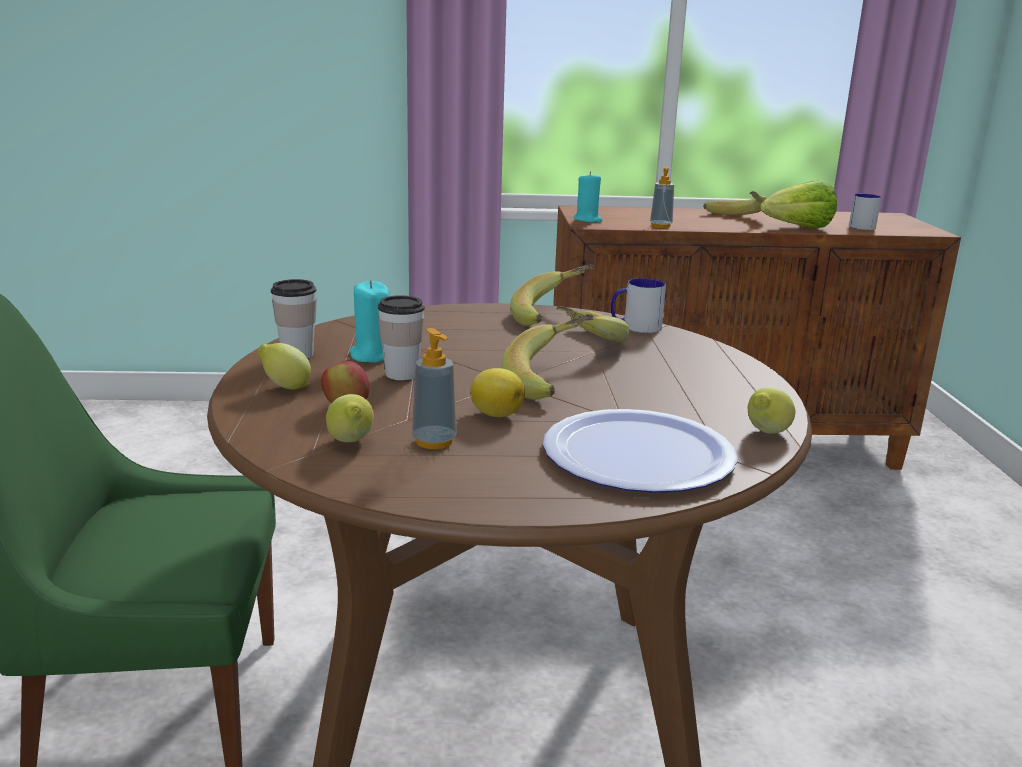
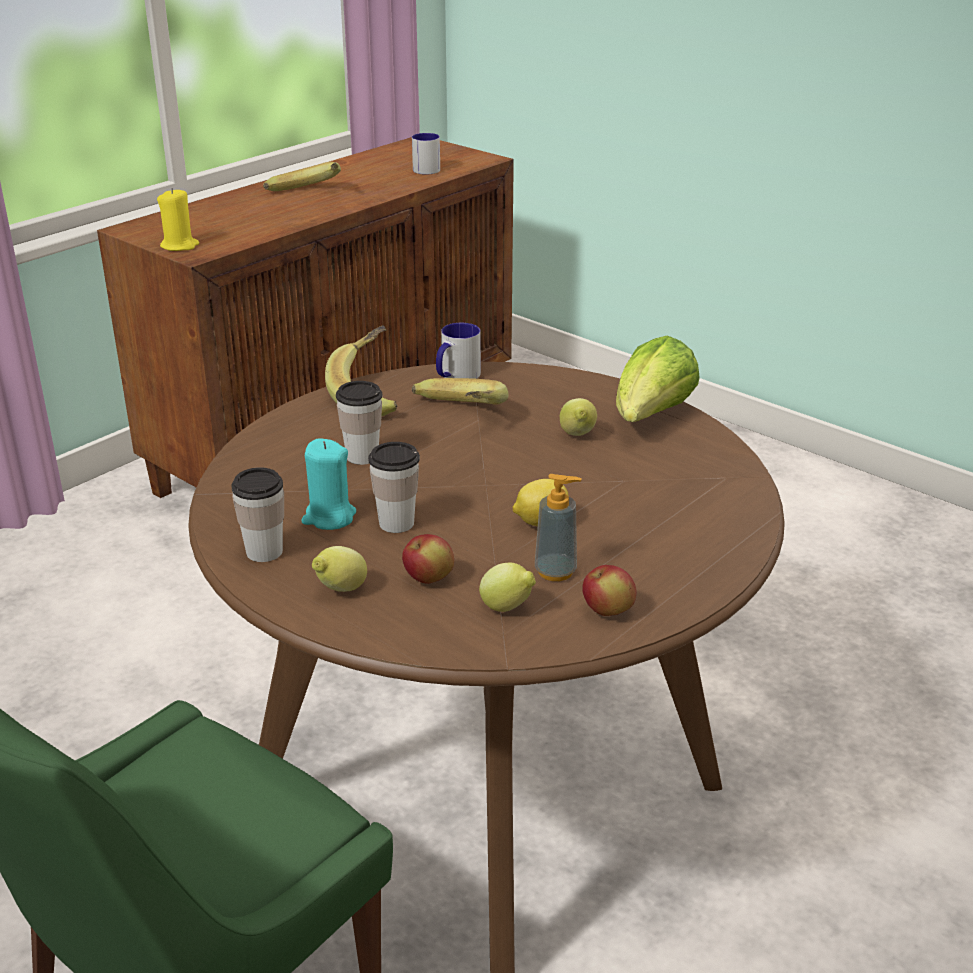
camera: 45 degrees left, 10 degrees up
banana [502,314,594,400] -> none
plate [543,409,738,493] -> none
turquoise candle [574,172,603,223] -> yellow candle [157,188,199,251]
soap dispenser [650,166,674,228] -> none
lemon [748,387,795,434] -> lemon moved to [560,398,597,436]
lettuce [760,180,837,228] -> lettuce moved to [616,335,700,422]
none -> cup [336,381,382,465]
none -> apple [582,565,636,616]

